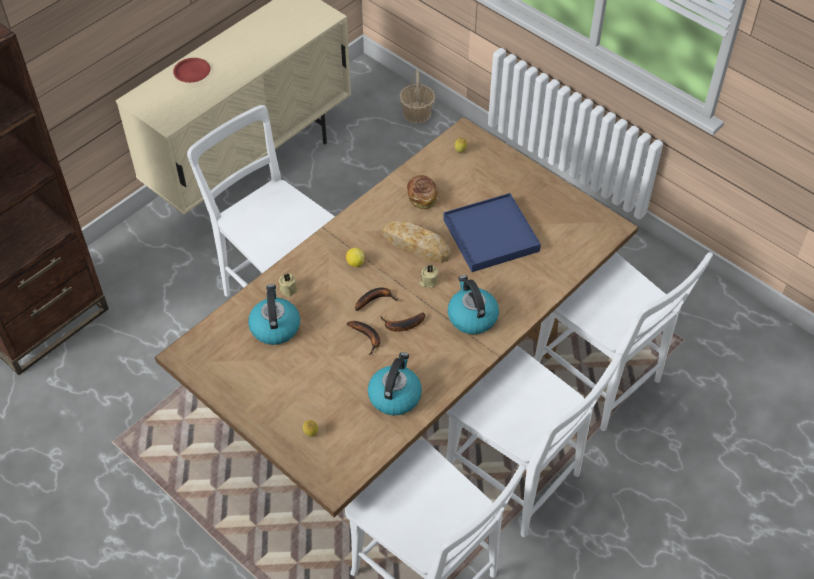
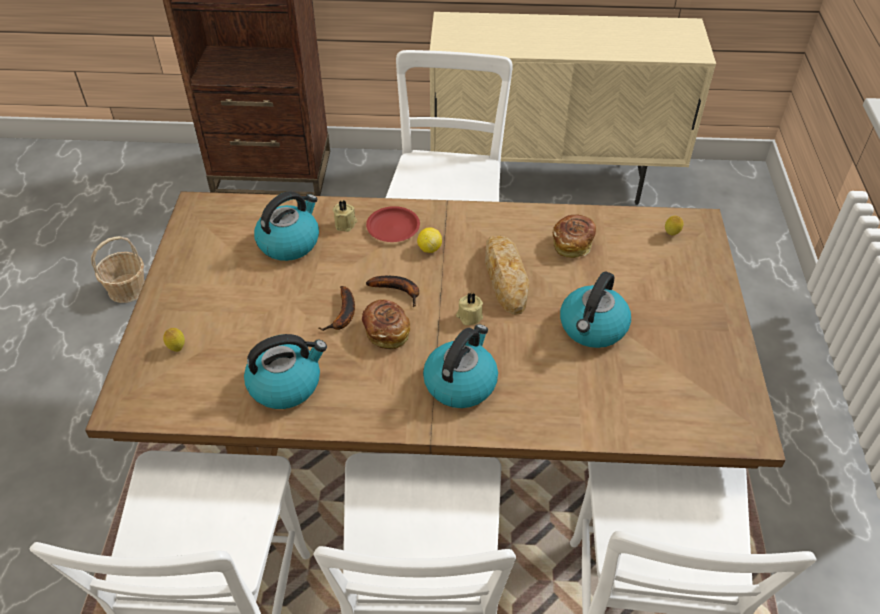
camera: 50 degrees right, 5 degrees down
red plate [173,58,210,83] -> red plate moved to [366,206,420,242]
banana [381,312,425,331] -> bread [362,299,410,349]
basket [399,69,435,124] -> basket moved to [91,236,145,303]
blue tray [443,193,541,272] -> kettle [560,271,631,348]

